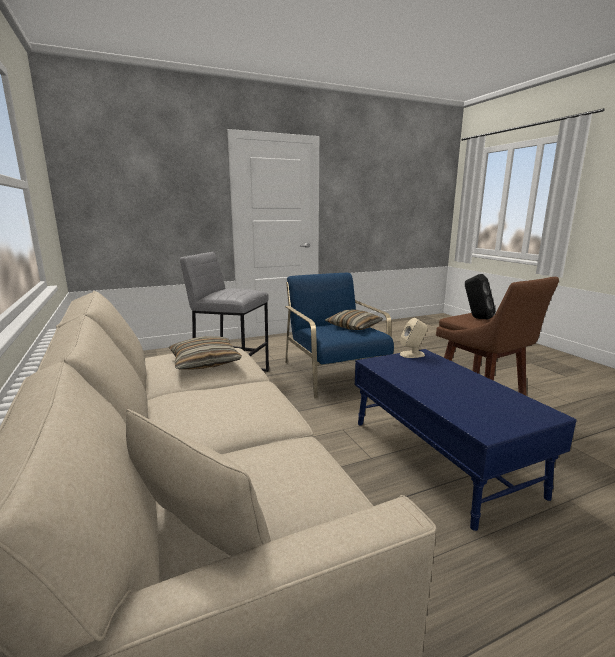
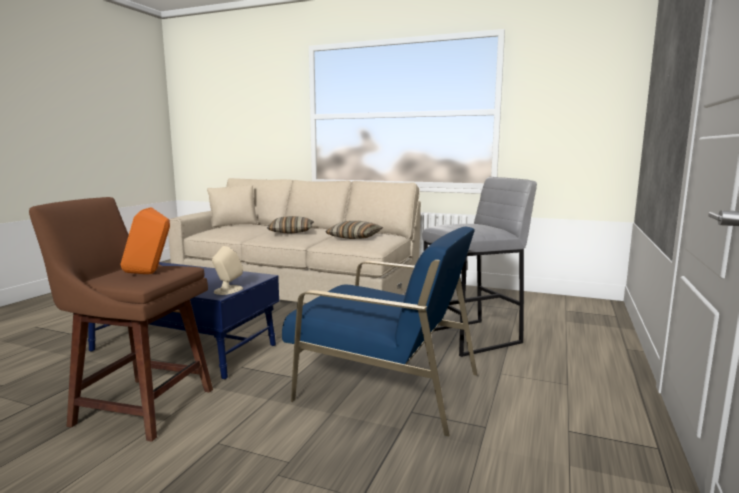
camera: 135 degrees right, 5 degrees down
pillow [325,309,383,330] -> pillow moved to [267,216,314,234]
black speaker [465,274,495,319] -> orange speaker [121,207,170,274]

